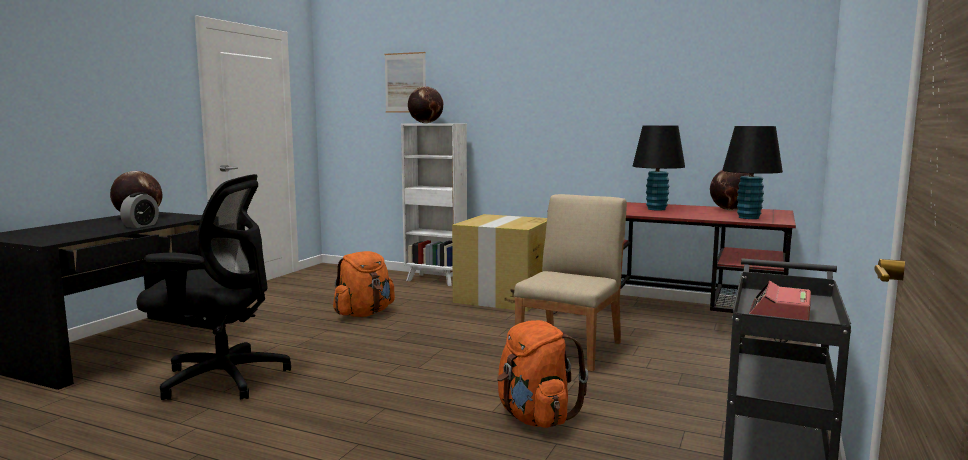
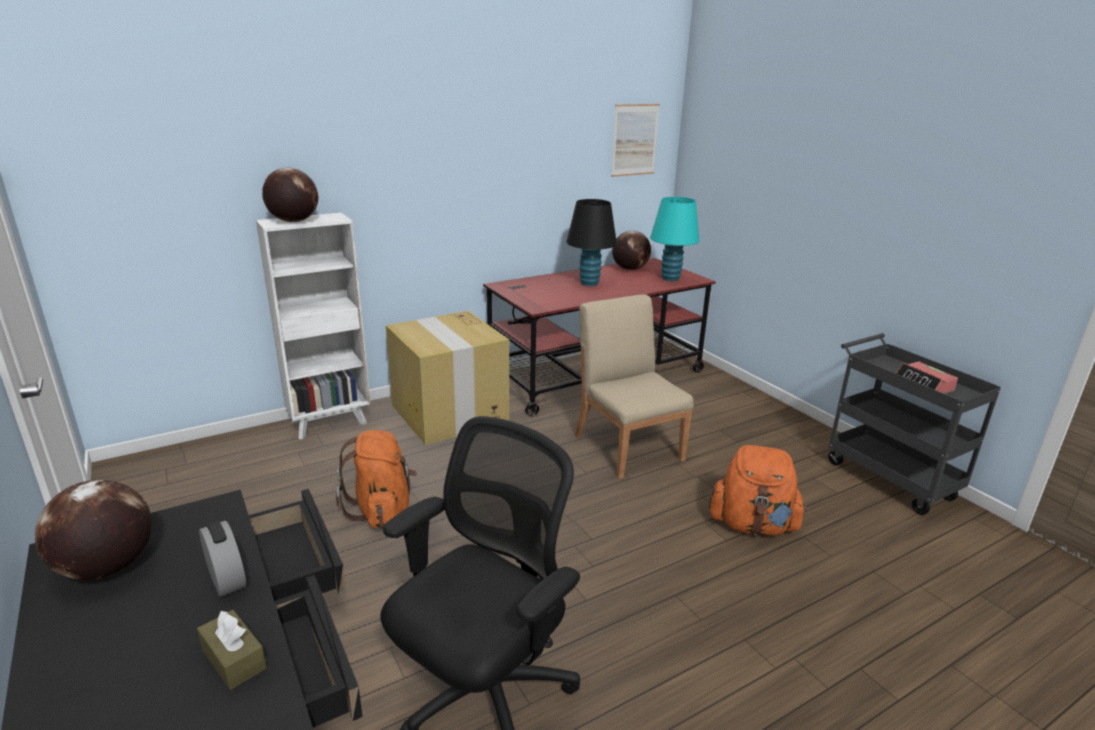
camera: 55 degrees left, 15 degrees up
picture [384,52,426,113] -> picture moved to [611,104,660,177]
black table lamp [722,126,783,219] -> turquoise table lamp [650,197,700,281]
none -> brown tissue box [197,610,267,690]

